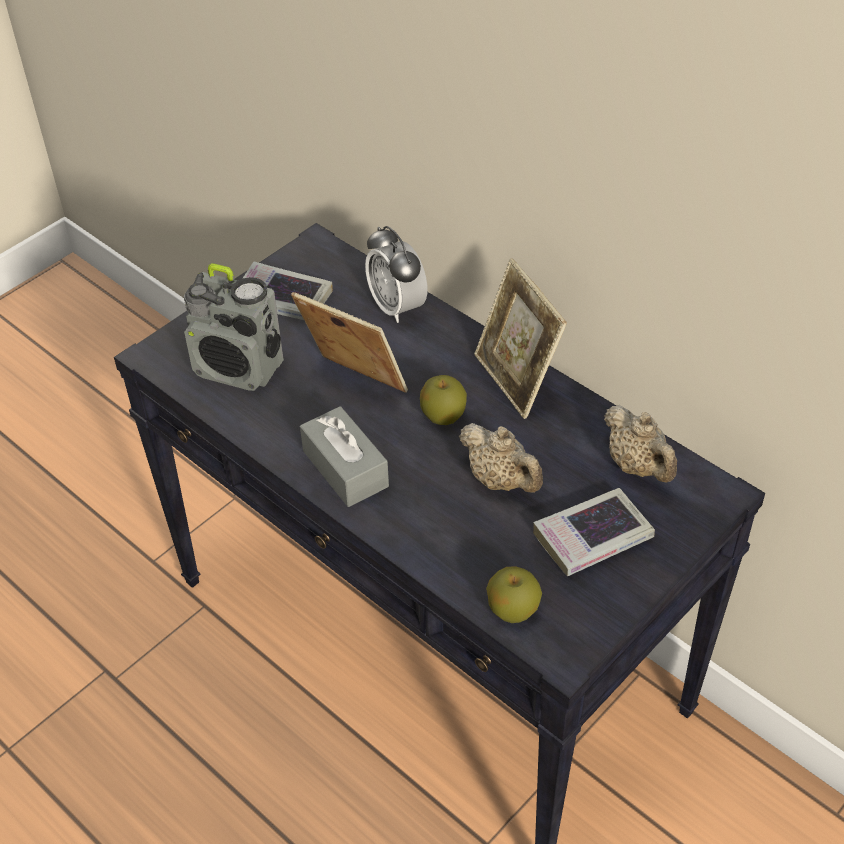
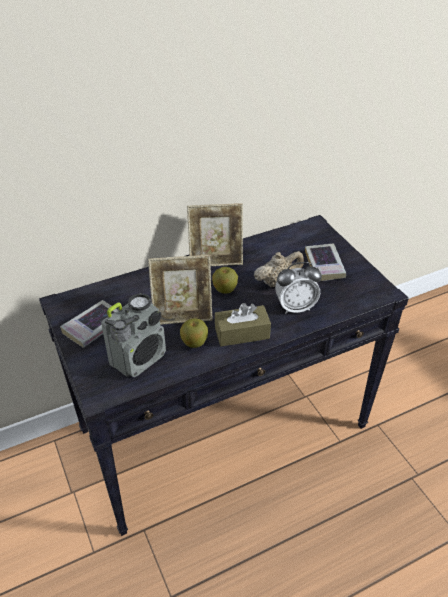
camera: 70 degrees left, 5 degrees down
picture frame [291,292,408,393] -> picture frame turned 150 degrees counterclockwise [148,255,213,325]
grey tissue box [300,406,389,507] -> brown tissue box [215,303,271,346]
alarm clock [365,226,428,323] -> alarm clock moved to [275,262,322,314]
apple [486,566,542,623] -> apple moved to [180,318,208,348]
beige teapot [604,405,677,483] -> none

